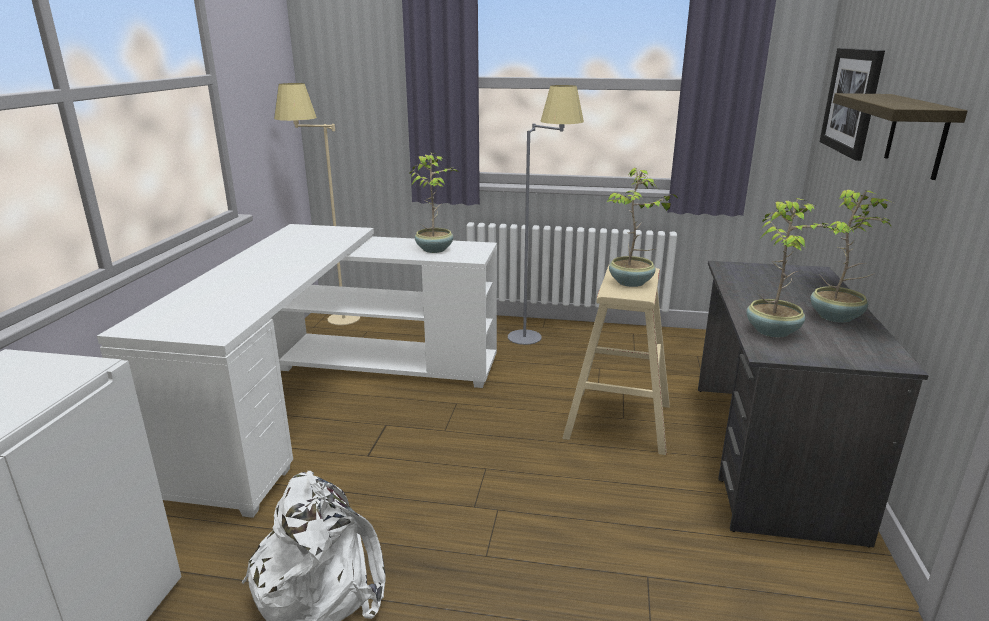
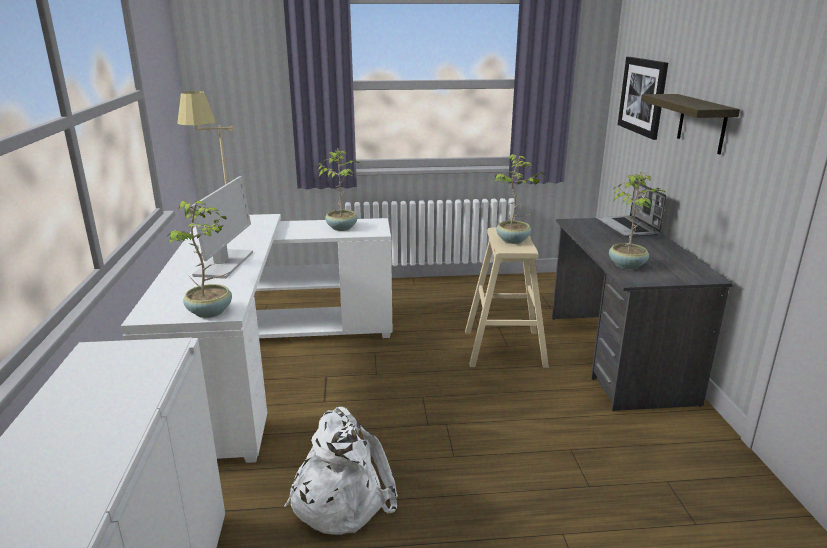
camera: 15 degrees left, 0 degrees up
grey floor lamp [508,85,584,345] -> none
potted plant [810,189,893,323] -> potted plant moved to [168,201,232,318]
none -> monitor [191,176,253,279]
none -> laptop [597,181,667,237]

